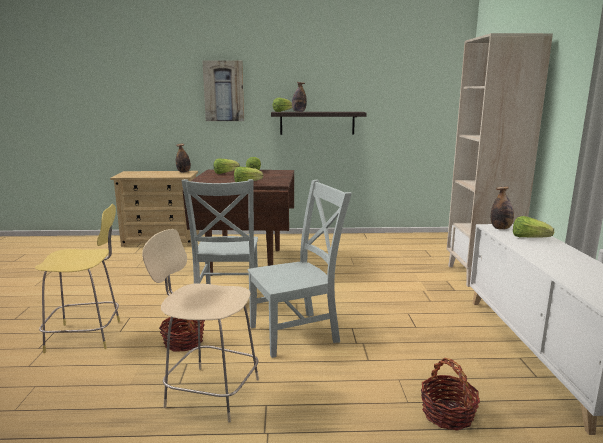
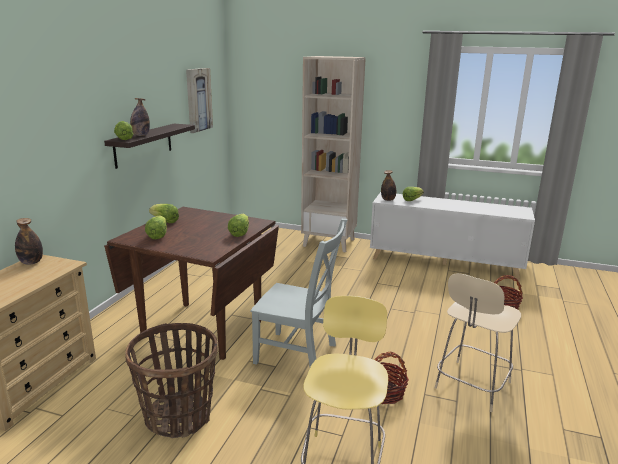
camera: 70 degrees left, 5 degrees up
picture [202,61,244,121] -> picture moved to [186,68,213,133]
grey chair [247,180,352,358] -> none
none -> basket [125,323,218,438]

